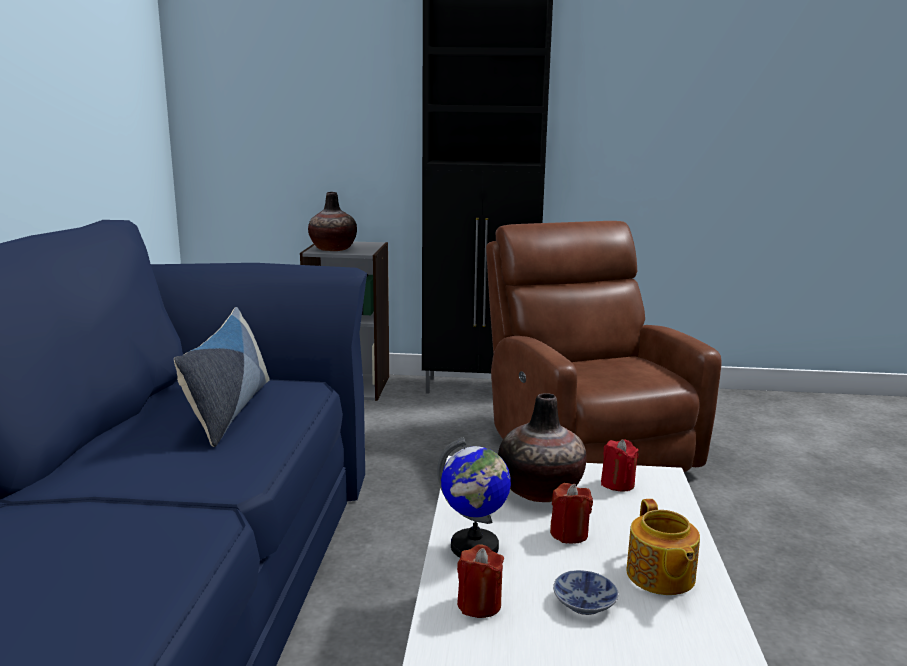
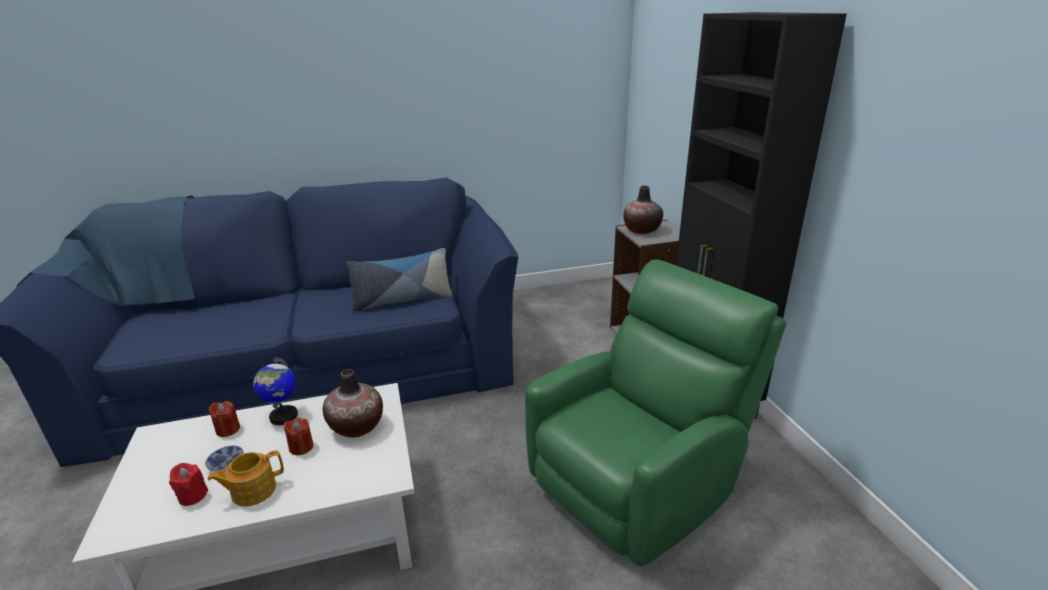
camera: 70 degrees right, 10 degrees up
brown armchair [486,221,722,472] -> green armchair [525,260,786,567]
red candle [601,439,638,492] -> red candle moved to [169,463,208,506]

